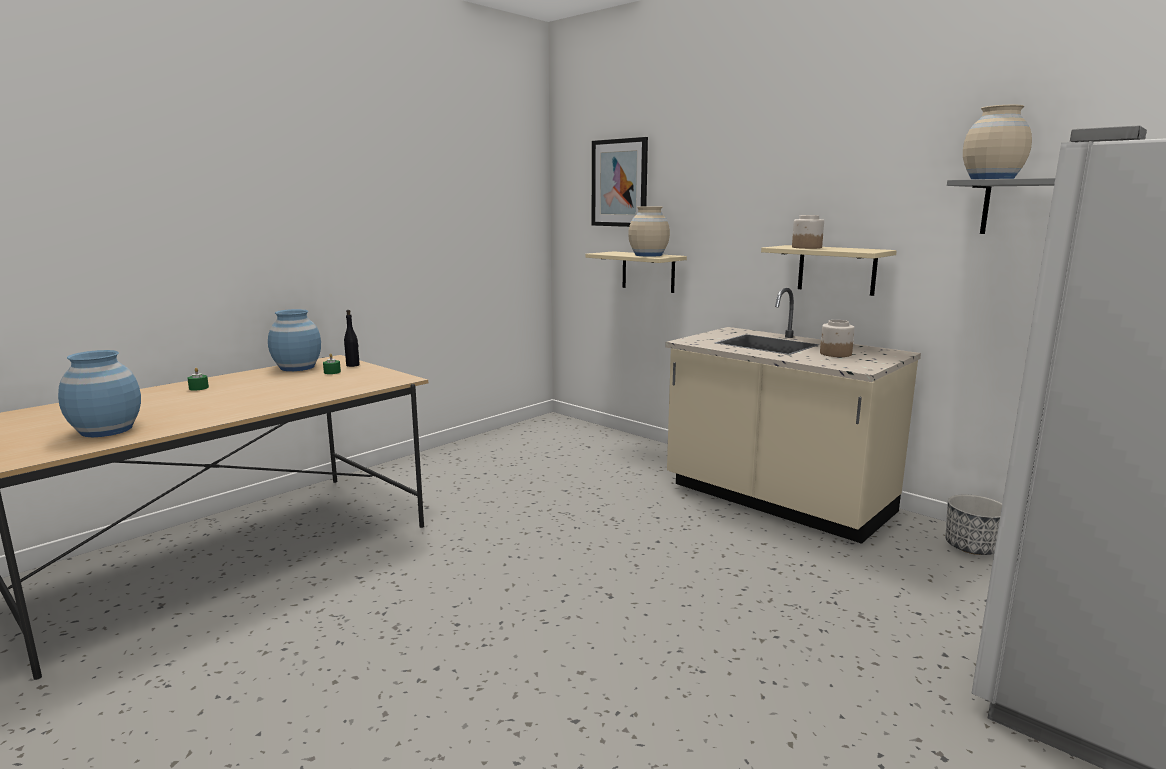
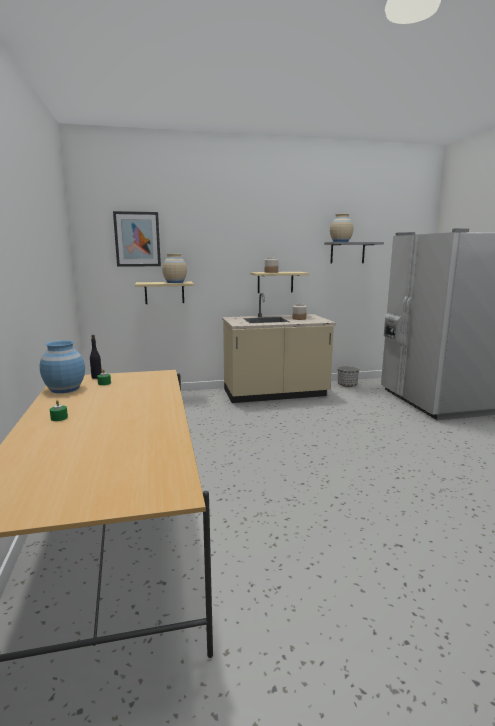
camera: 55 degrees left, 0 degrees up
blue vase [58,350,141,437] -> none

